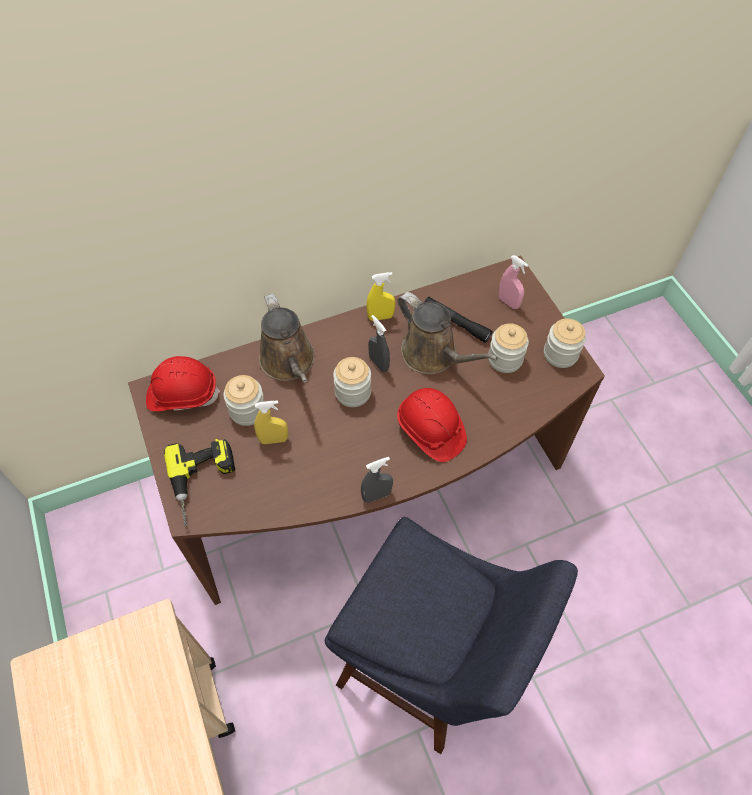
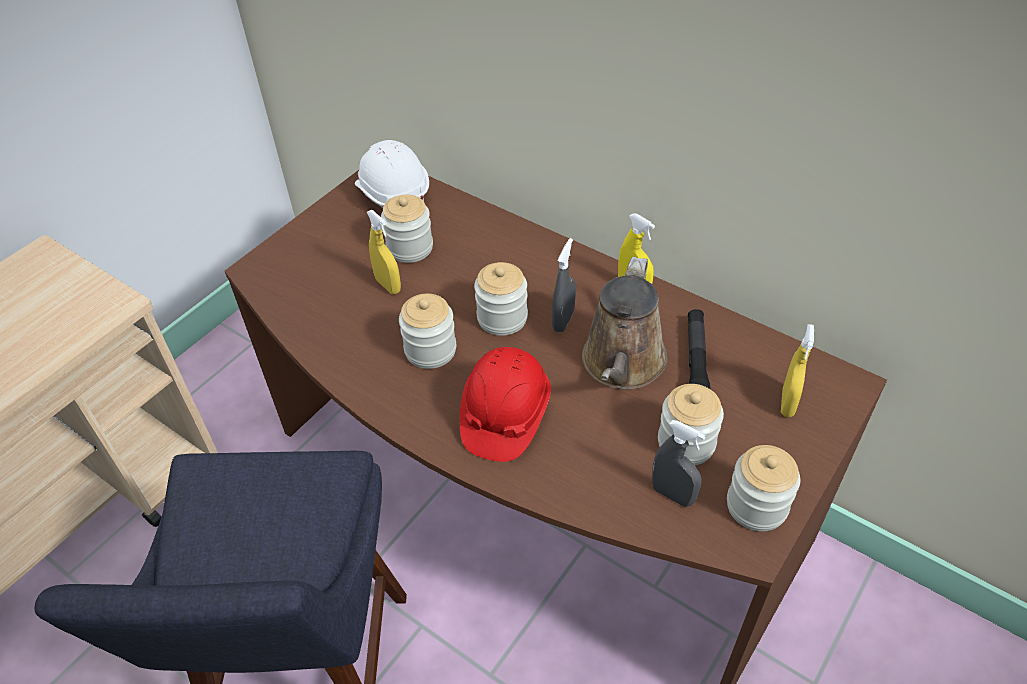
camera: 60 degrees right, 10 degrees down
red hard hat [146,356,220,411] -> white hard hat [355,140,429,208]
power drill [164,439,235,526] -> none
brown watering can [259,293,315,383] -> none
grey spray bottle [361,457,393,503] -> grey spray bottle moved to [652,420,706,507]
pink spray bottle [499,255,528,309] -> yellow spray bottle [781,324,814,417]
none -> jar [399,294,456,369]

